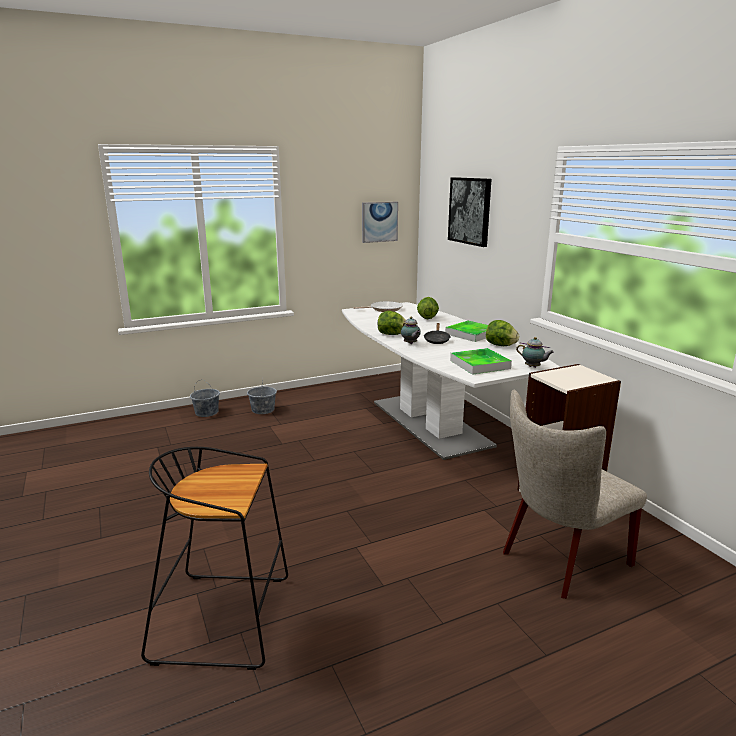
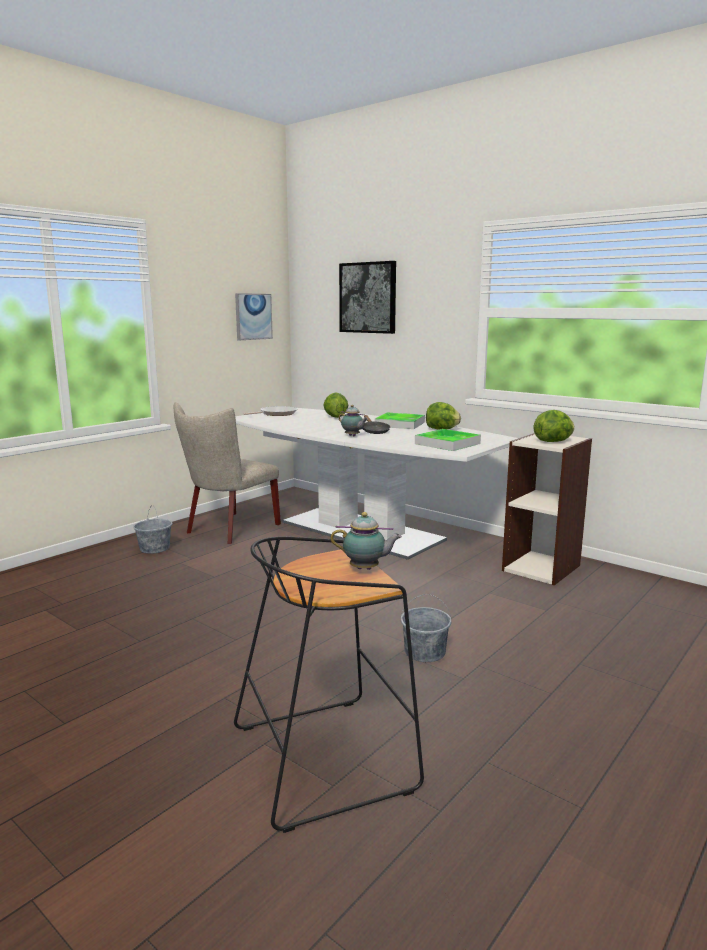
camera: 25 degrees left, 5 degrees down
grey bucket [190,380,220,417] -> grey bucket moved to [401,594,451,662]
lettuce [378,311,406,335] -> lettuce moved to [533,410,574,442]
beige chair [503,390,647,599] -> beige chair moved to [174,402,281,544]
teapot [516,337,554,368] -> teapot moved to [331,512,402,570]

